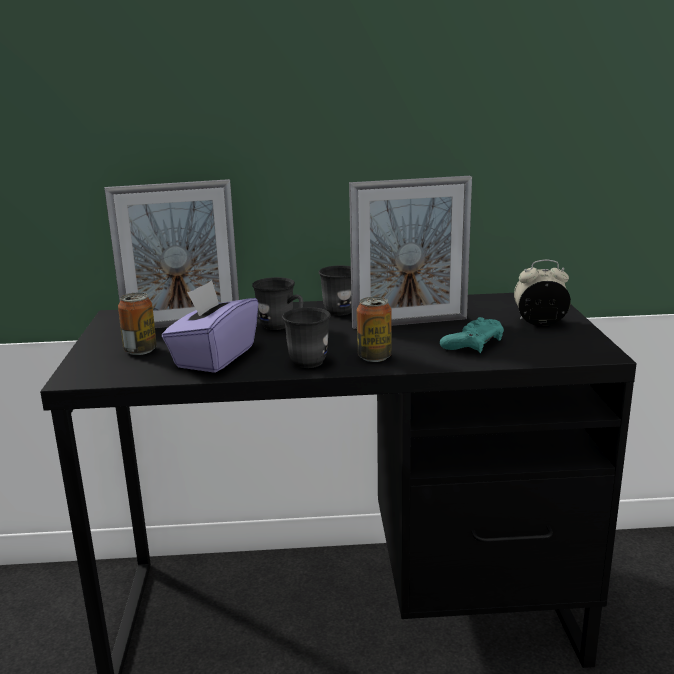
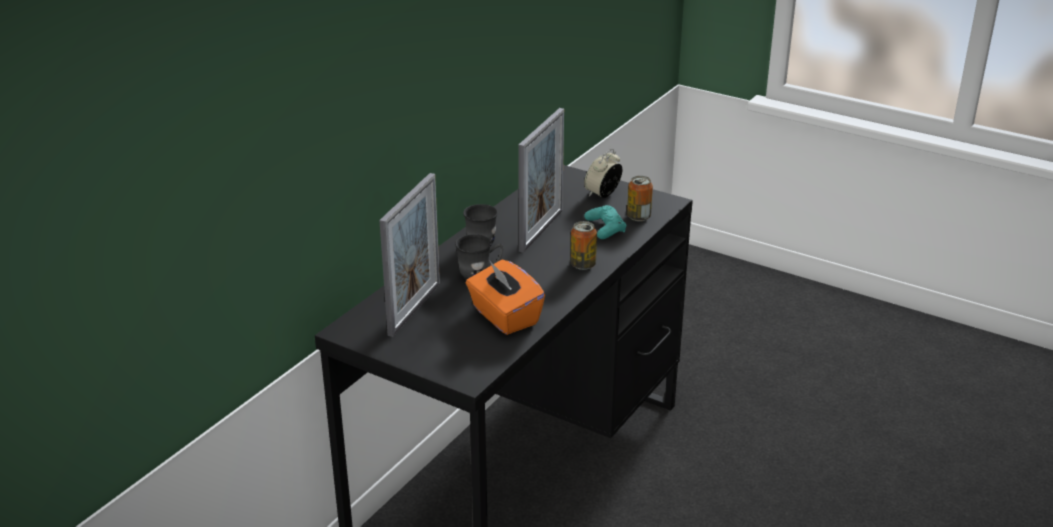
camera: 55 degrees left, 10 degrees up
can [118,293,157,355] -> can moved to [627,176,653,221]
purple tissue box [162,280,259,373] -> orange tissue box [466,260,545,335]
grey mug [282,307,331,368] -> none

